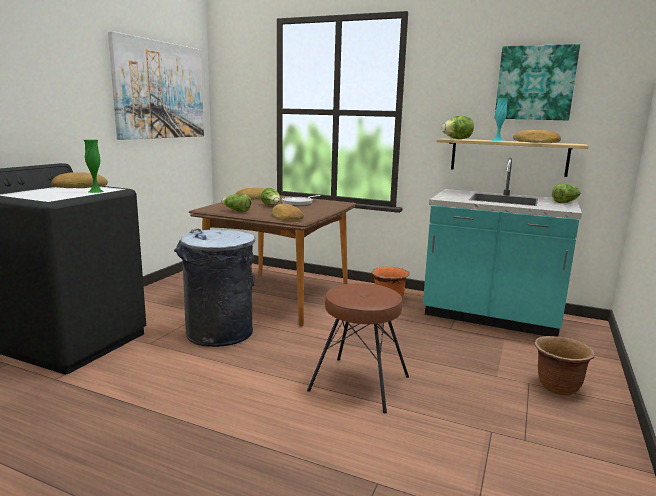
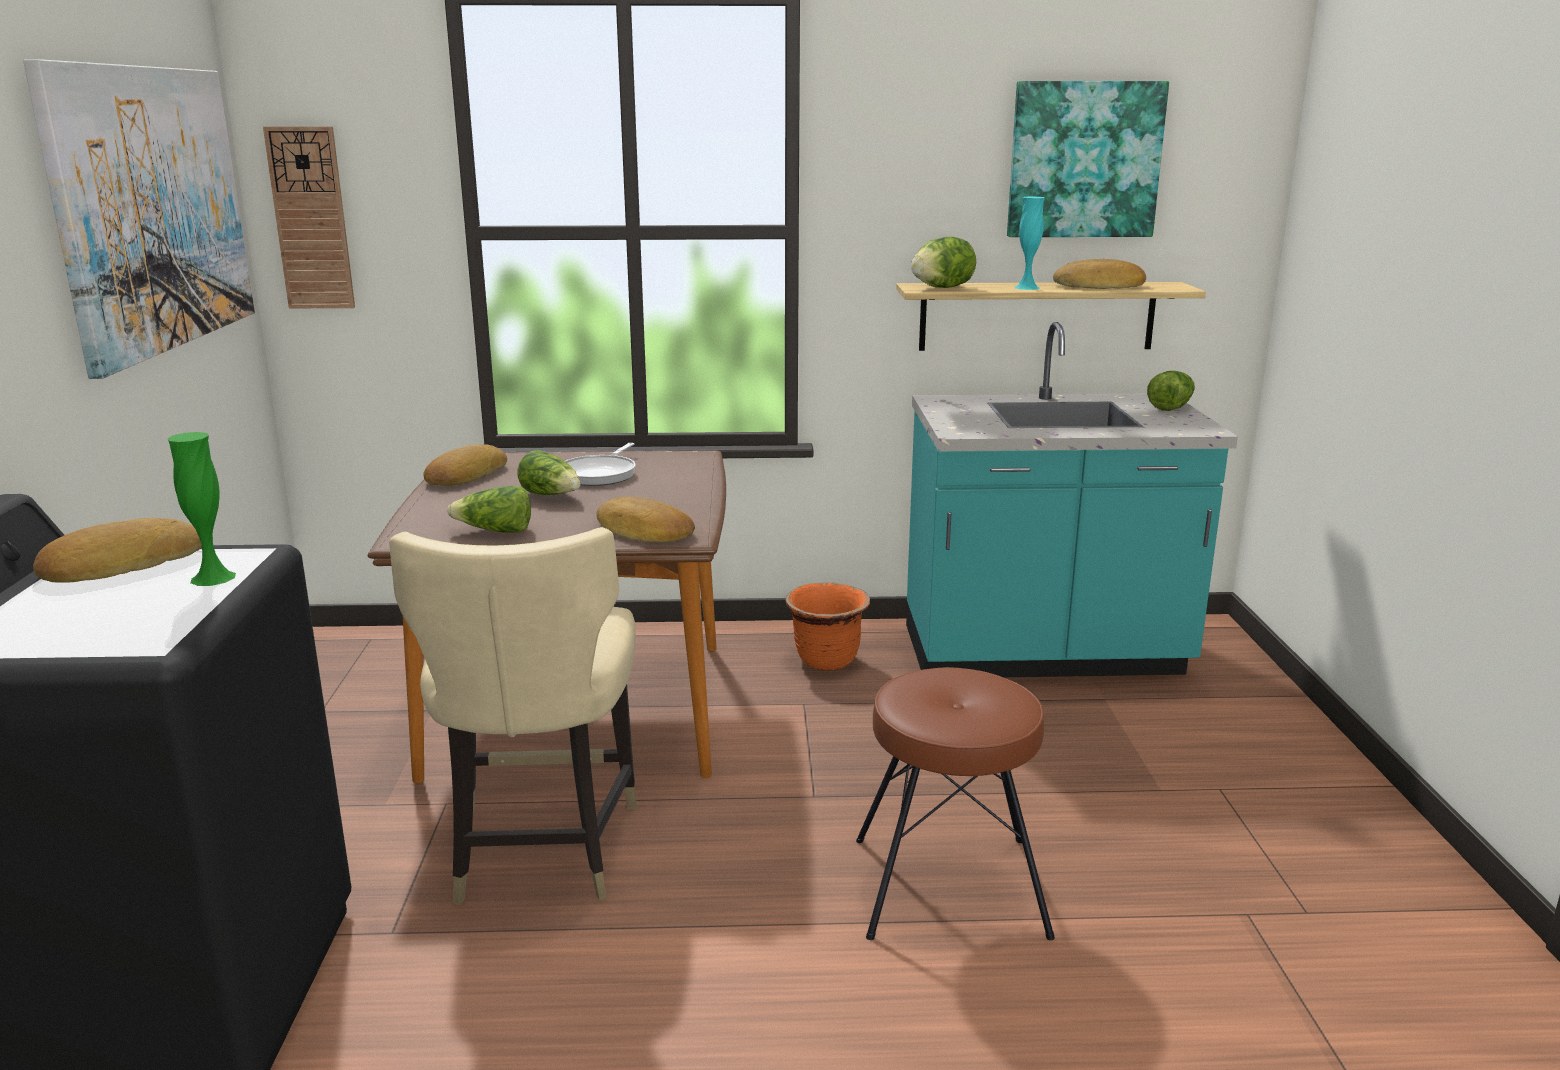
camera: 25 degrees left, 5 degrees up
grey trash can [174,228,255,347] -> beige chair [389,527,637,905]
brown planter [535,336,595,395] -> none
none -> wall clock [263,126,355,308]

